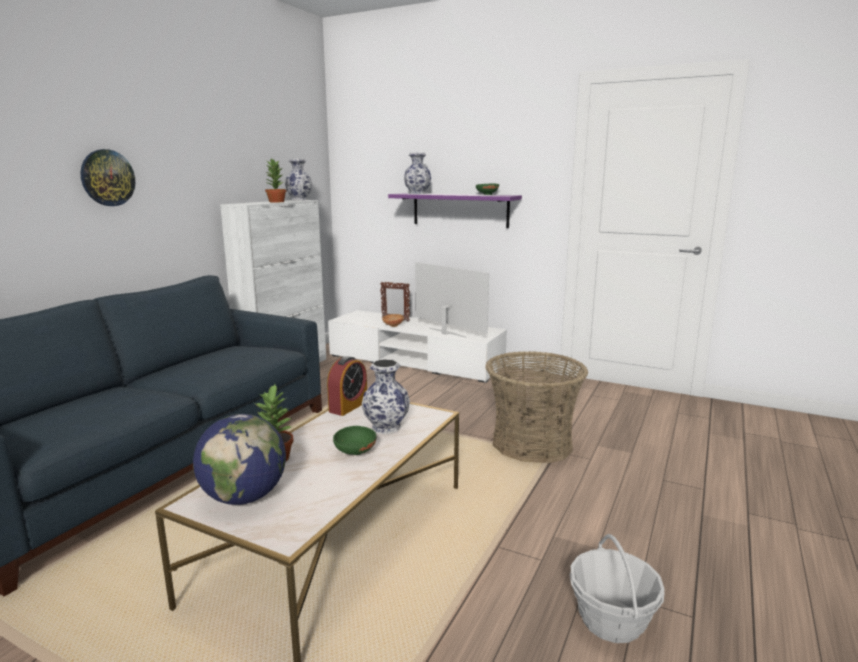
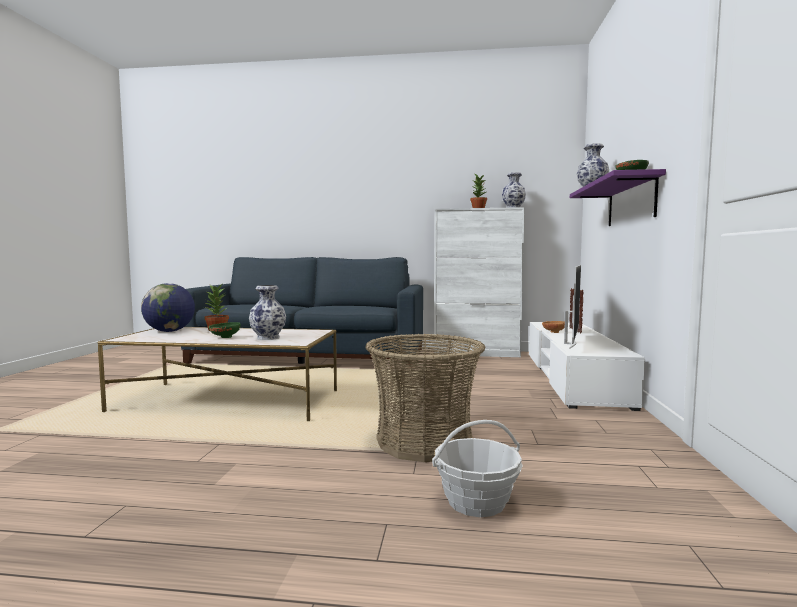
camera: 70 degrees right, 10 degrees down
wall clock [80,149,135,206] -> none
alarm clock [327,356,367,416] -> none
basket [570,534,665,643] -> basket moved to [432,420,522,517]

